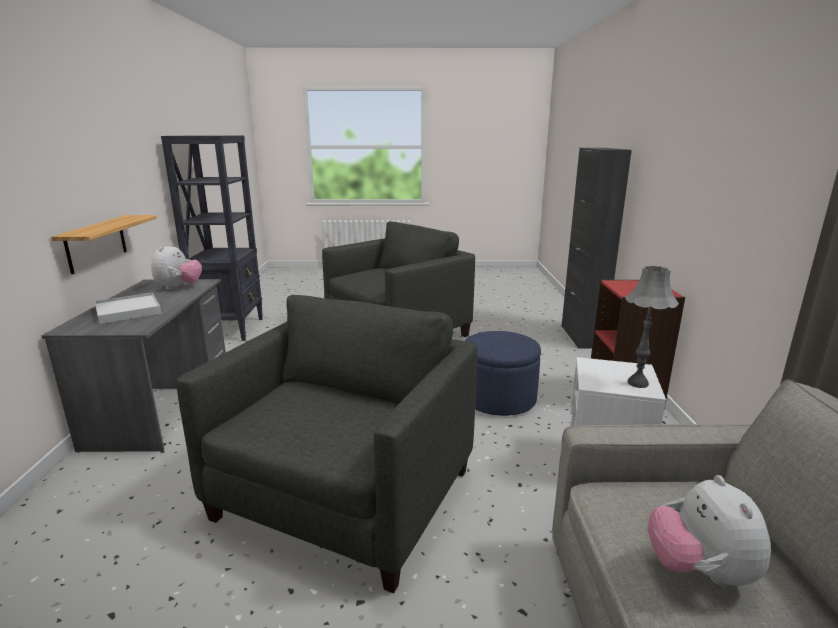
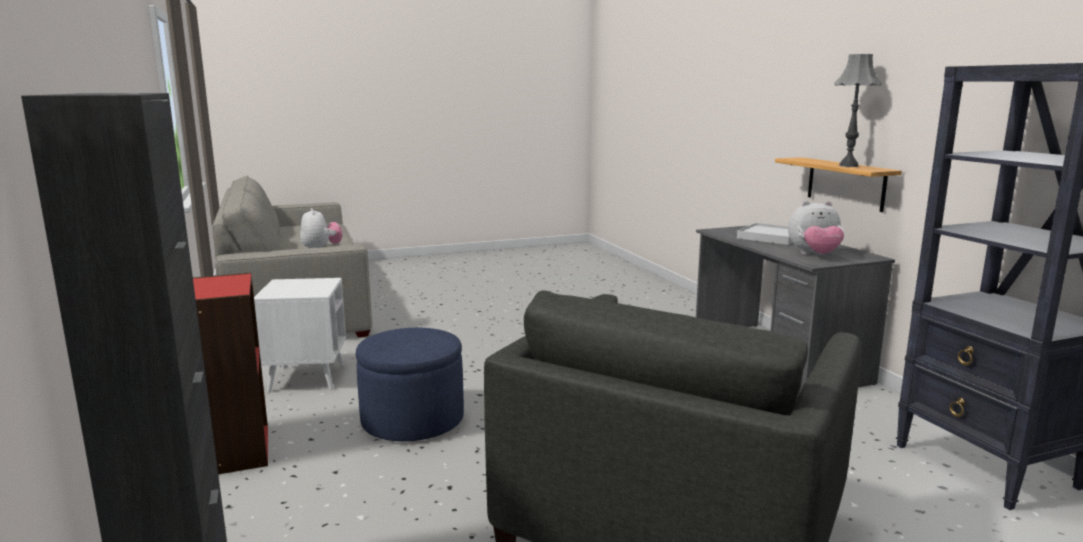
camera: 160 degrees right, 5 degrees down
plush toy [151,243,202,290] -> plush toy turned 75 degrees counterclockwise [788,201,844,255]
grey armchair [176,295,477,594] -> none
grey table lamp [625,266,679,388] -> grey table lamp moved to [834,54,882,167]

